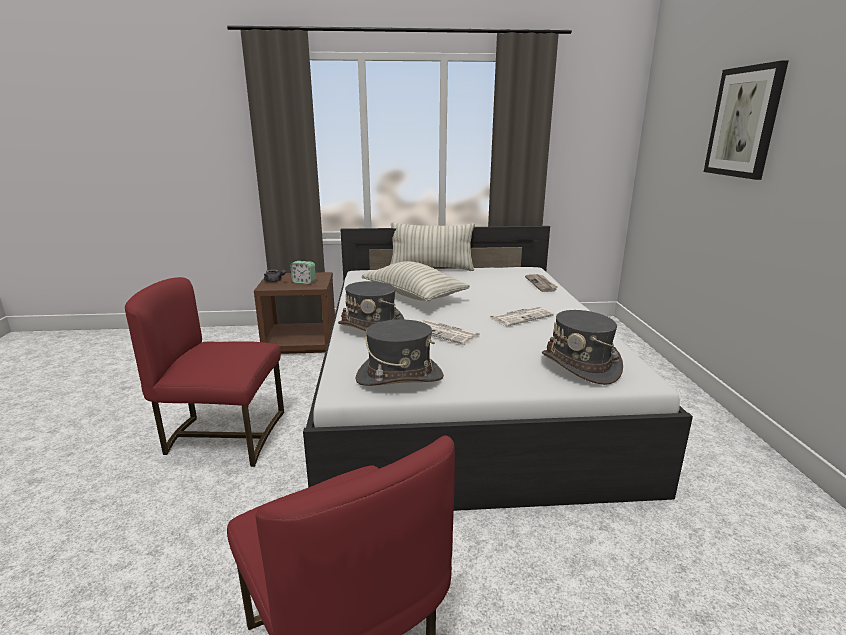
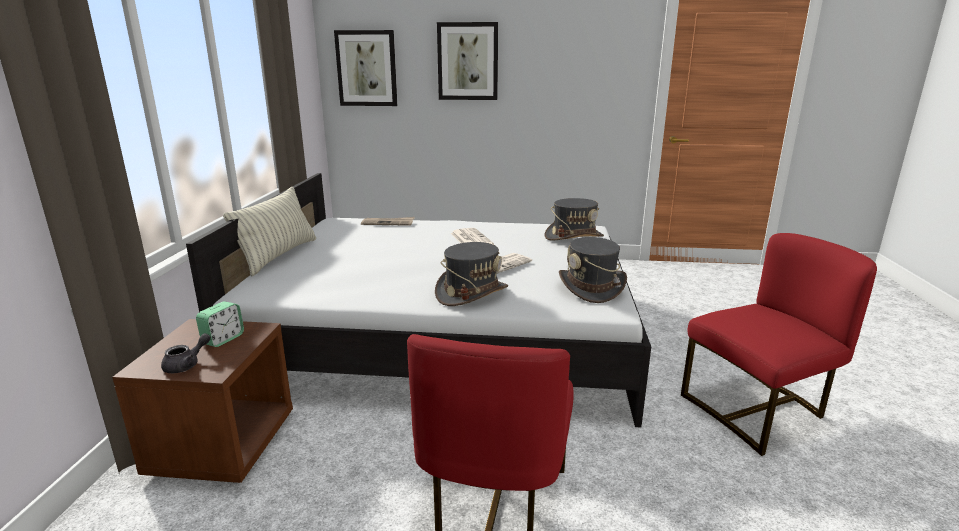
camera: 80 degrees left, 0 degrees up
pillow [362,261,470,301] -> none
none -> picture [334,30,397,106]

